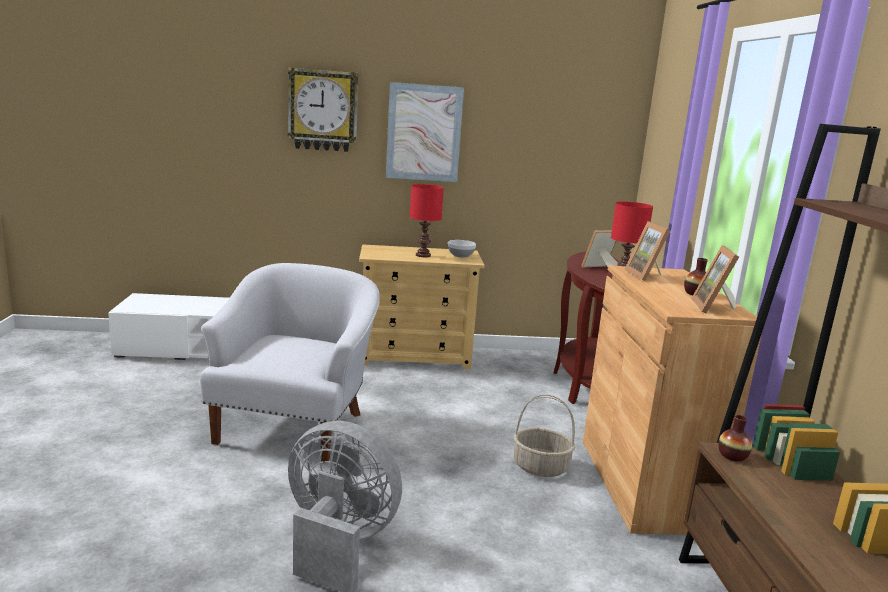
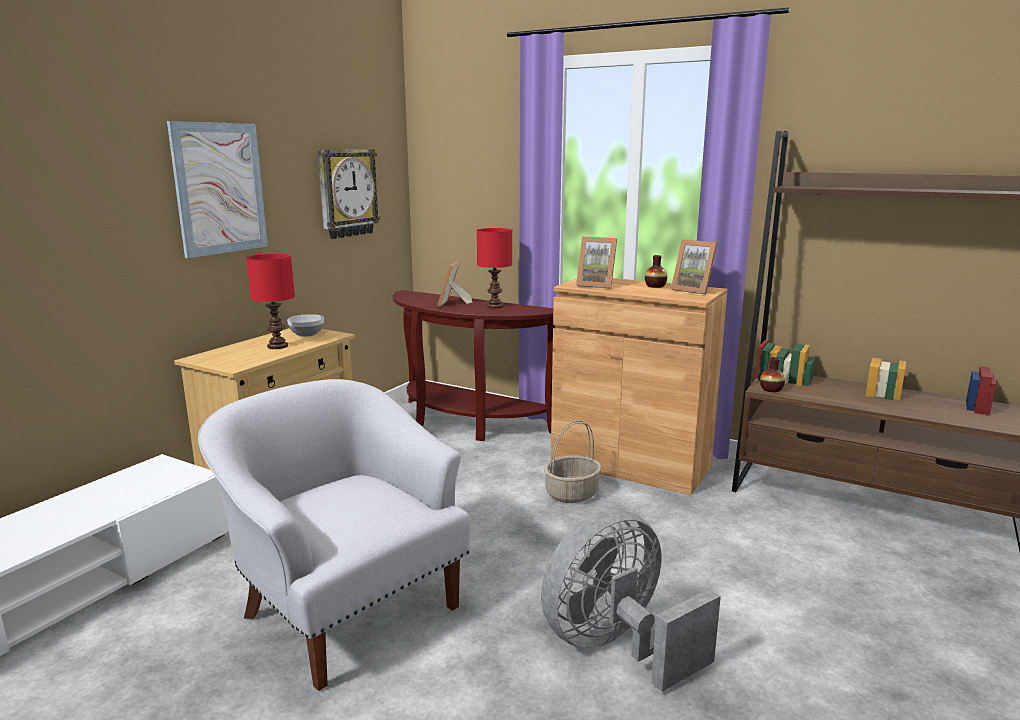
camera: 55 degrees left, 0 degrees up
wall clock [288,68,358,152] -> wall clock moved to [318,150,380,239]

